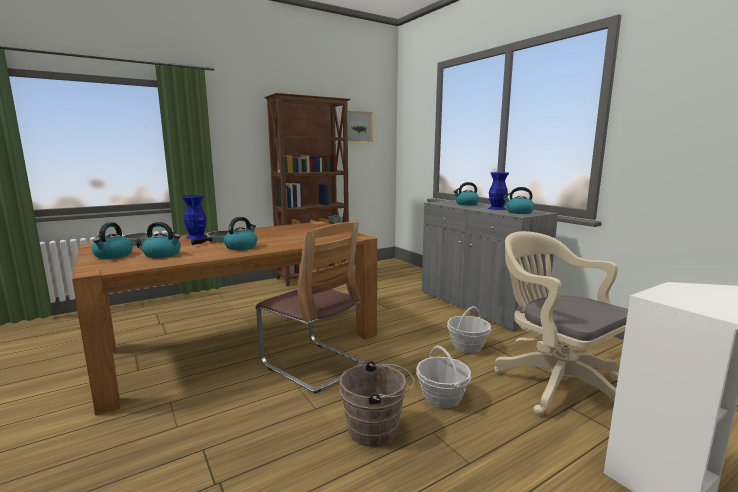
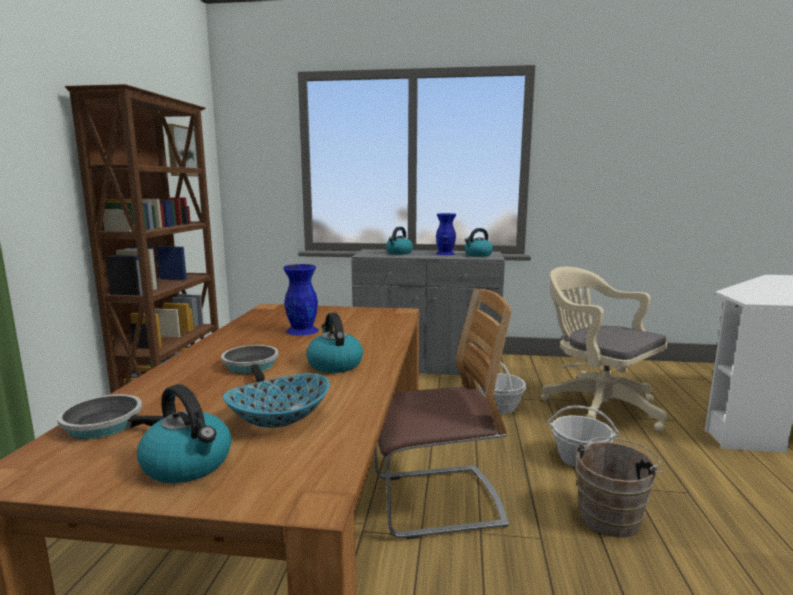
camera: 50 degrees left, 0 degrees up
kettle [142,222,181,258] -> bowl [223,373,330,428]
blue vase [182,195,207,239] -> blue vase moved to [283,264,319,336]
beige office chair [494,231,628,415] -> beige office chair turned 45 degrees clockwise [541,267,667,431]

